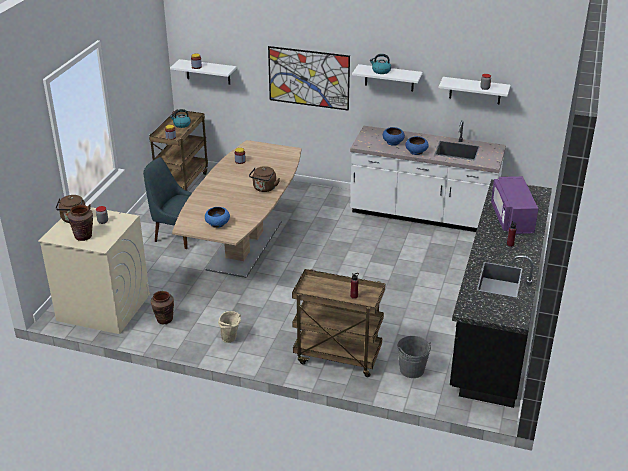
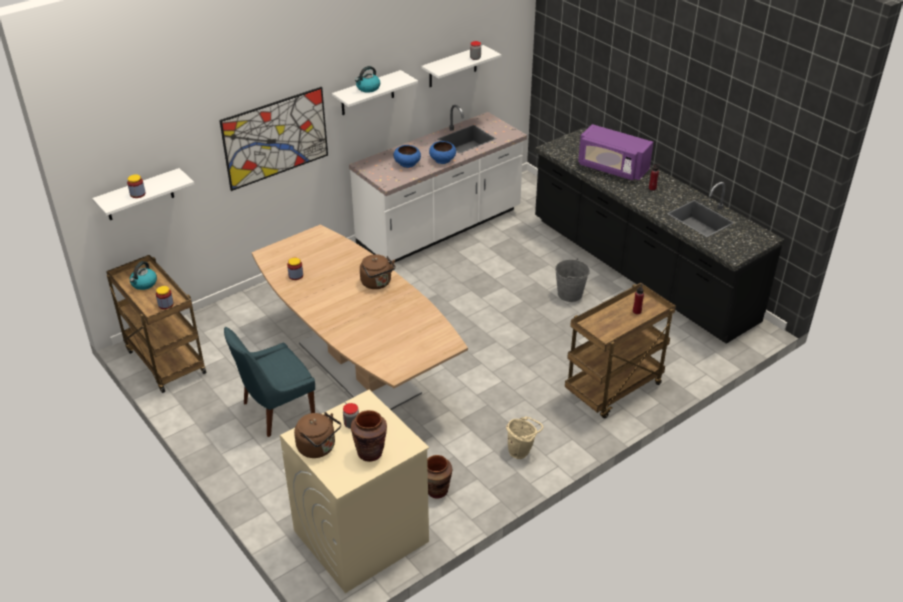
camera: 55 degrees left, 5 degrees up
blue bowl [205,207,230,228] -> none
grey bucket [397,336,431,378] -> grey bucket moved to [555,258,590,302]

